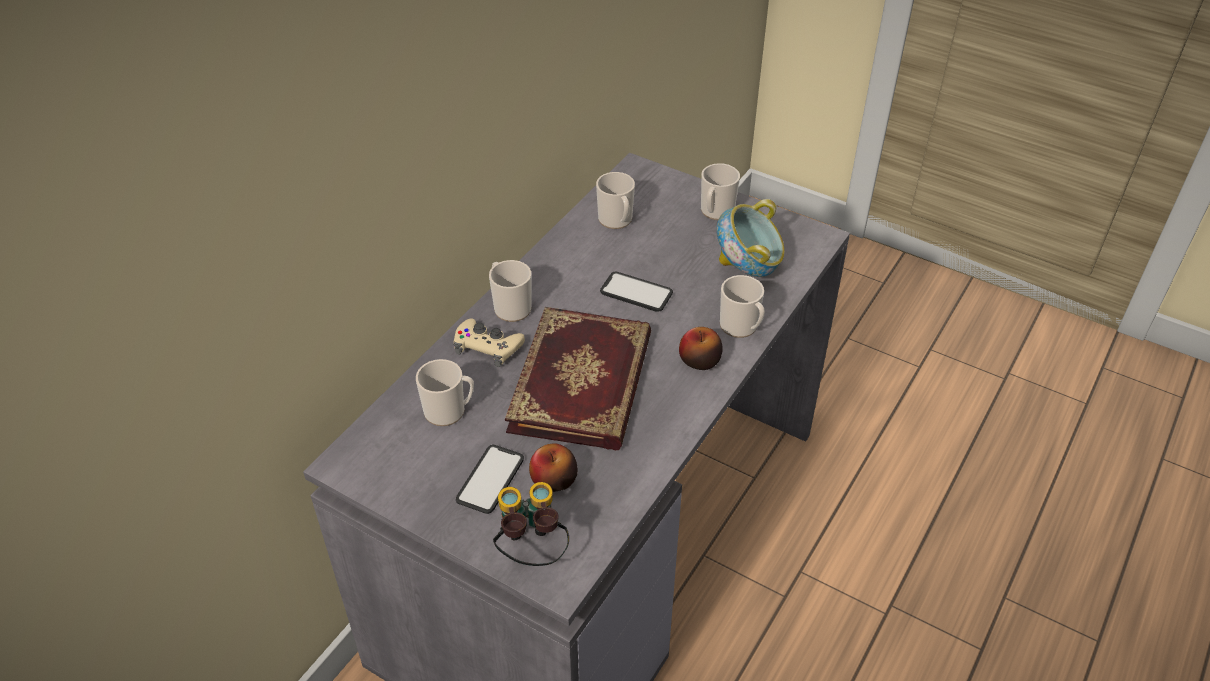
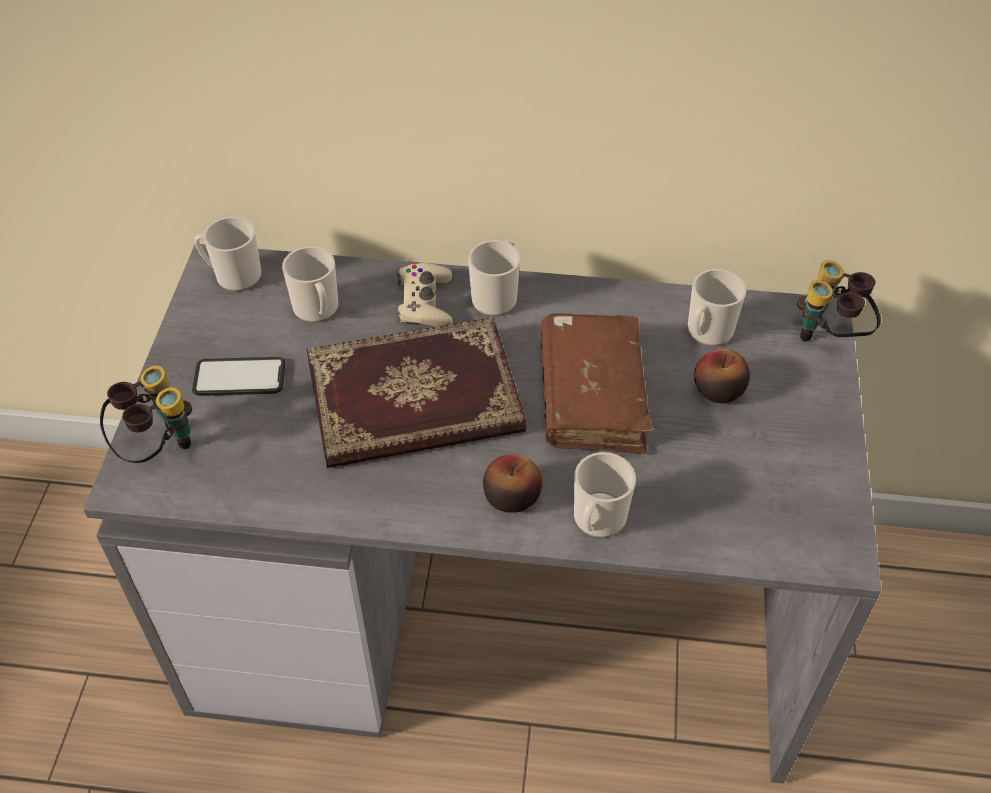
camera: 65 degrees right, 5 degrees up
apple [529,443,578,492] -> apple moved to [694,349,750,403]
phone [600,272,673,312] -> brown book [540,313,653,454]
mug [701,163,740,220] -> mug moved to [194,217,261,291]
bowl [717,199,785,277] -> none
none -> binoculars [797,260,881,342]

